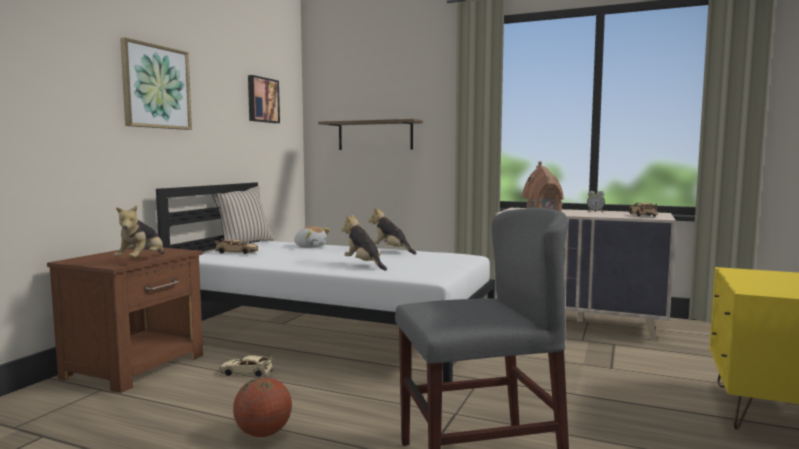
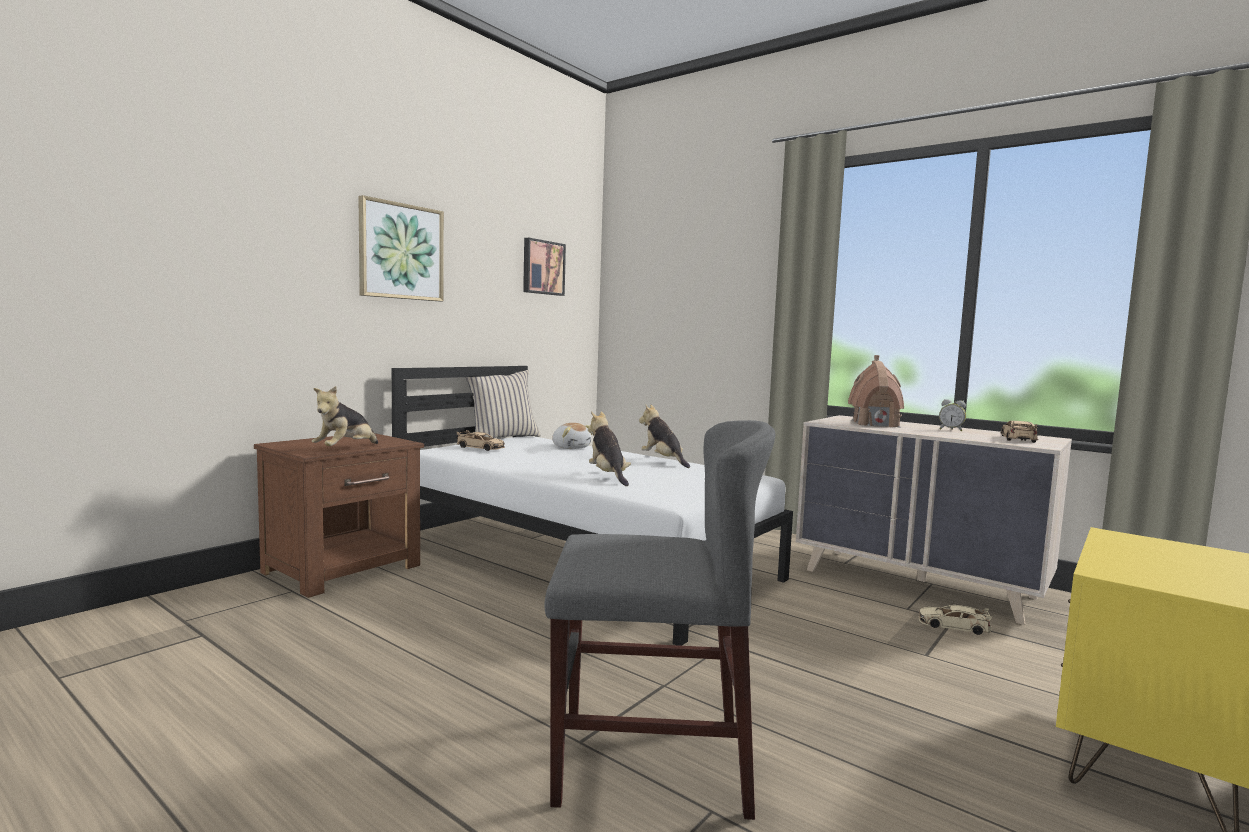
camera: 15 degrees right, 0 degrees up
beige toy car [220,355,273,377] -> beige toy car moved to [918,605,993,635]
basketball [233,377,292,437] -> none
shelf [318,119,423,150] -> none

